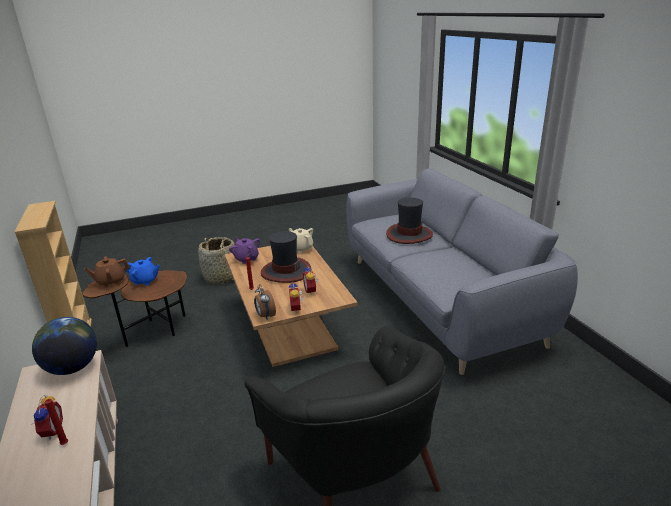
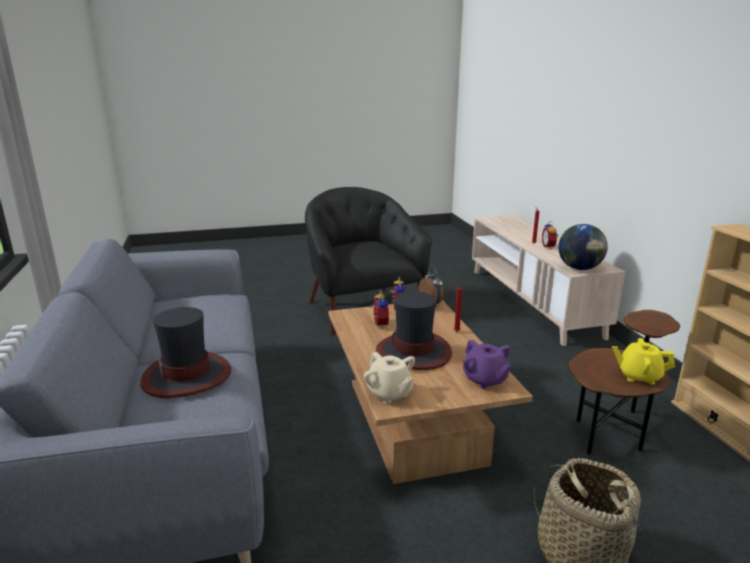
camera: 175 degrees left, 5 degrees down
brown teapot [84,256,130,287] -> none
blue teapot [126,257,160,286] -> yellow teapot [612,338,675,385]

